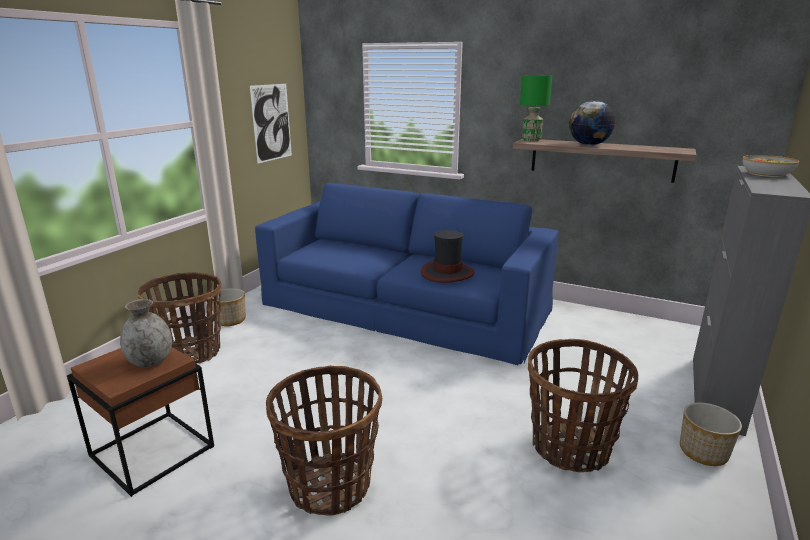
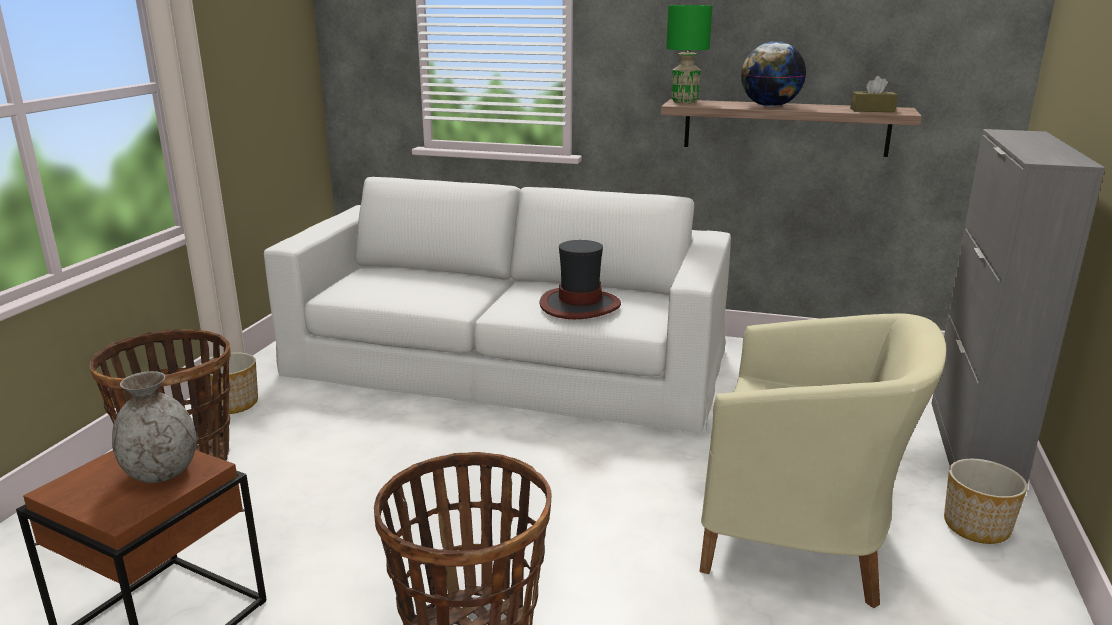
camera: 10 degrees left, 0 degrees up
picture [250,84,292,164] -> none
blue sofa [255,183,559,365] -> white sofa [264,177,731,434]
basket [528,339,638,472] -> beige armchair [700,314,946,608]
bowl [743,155,799,177] -> none
none -> brown tissue box [850,76,898,112]

